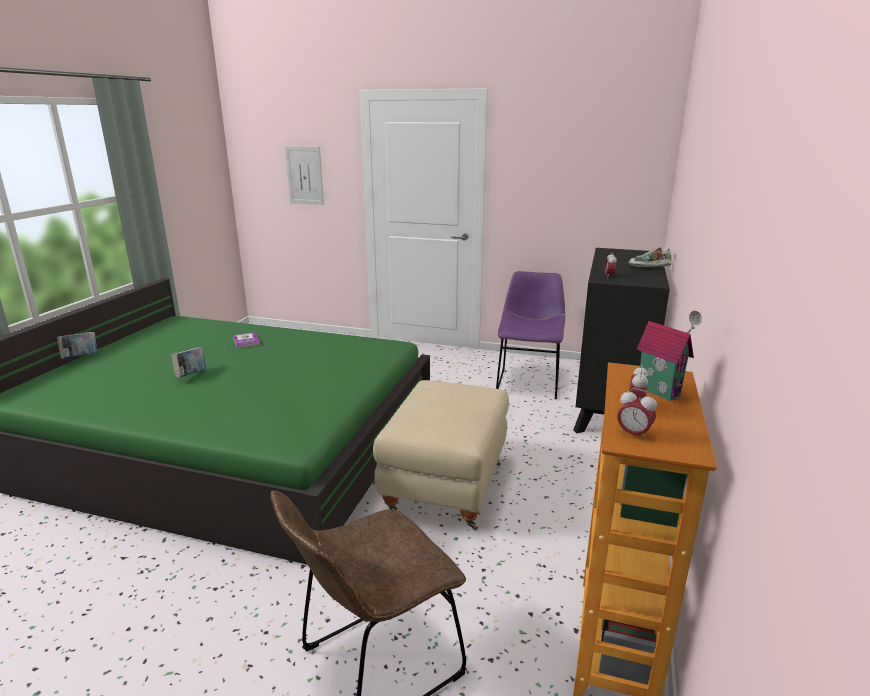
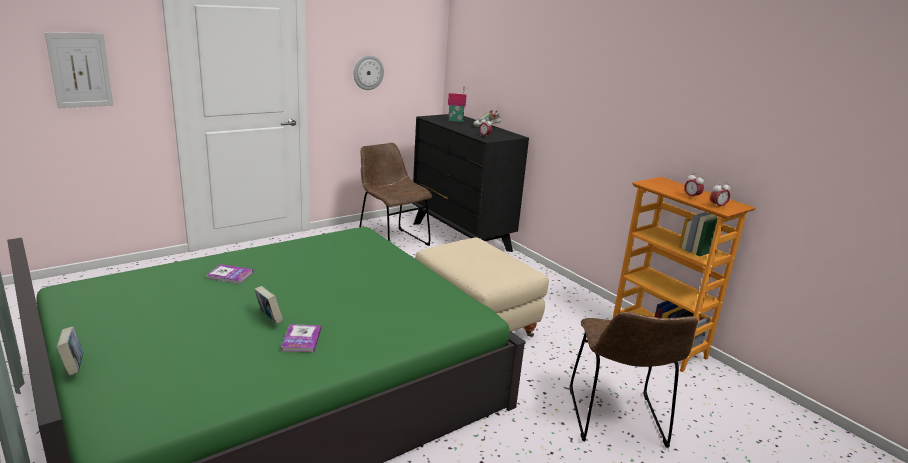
camera: 55 degrees left, 0 degrees up
purple chair [496,271,566,399] -> brown chair [359,143,432,246]
toy house [637,311,702,401] -> toy house moved to [448,86,467,122]
none -> book [281,324,321,352]
none -> wall clock [354,55,384,90]

